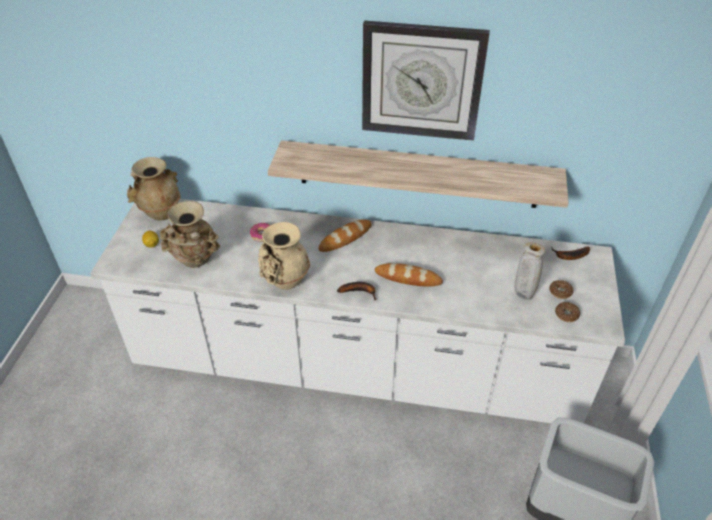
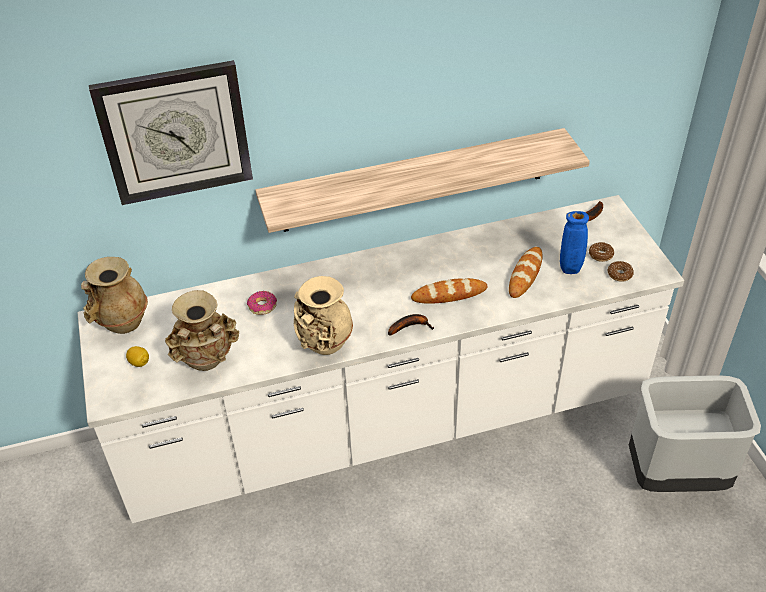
camera: 25 degrees left, 0 degrees up
bread [318,220,372,252] -> bread moved to [509,247,543,298]
wall clock [362,20,490,141] -> wall clock moved to [89,60,253,205]
beige vase [515,242,546,300] -> blue vase [560,211,589,274]

